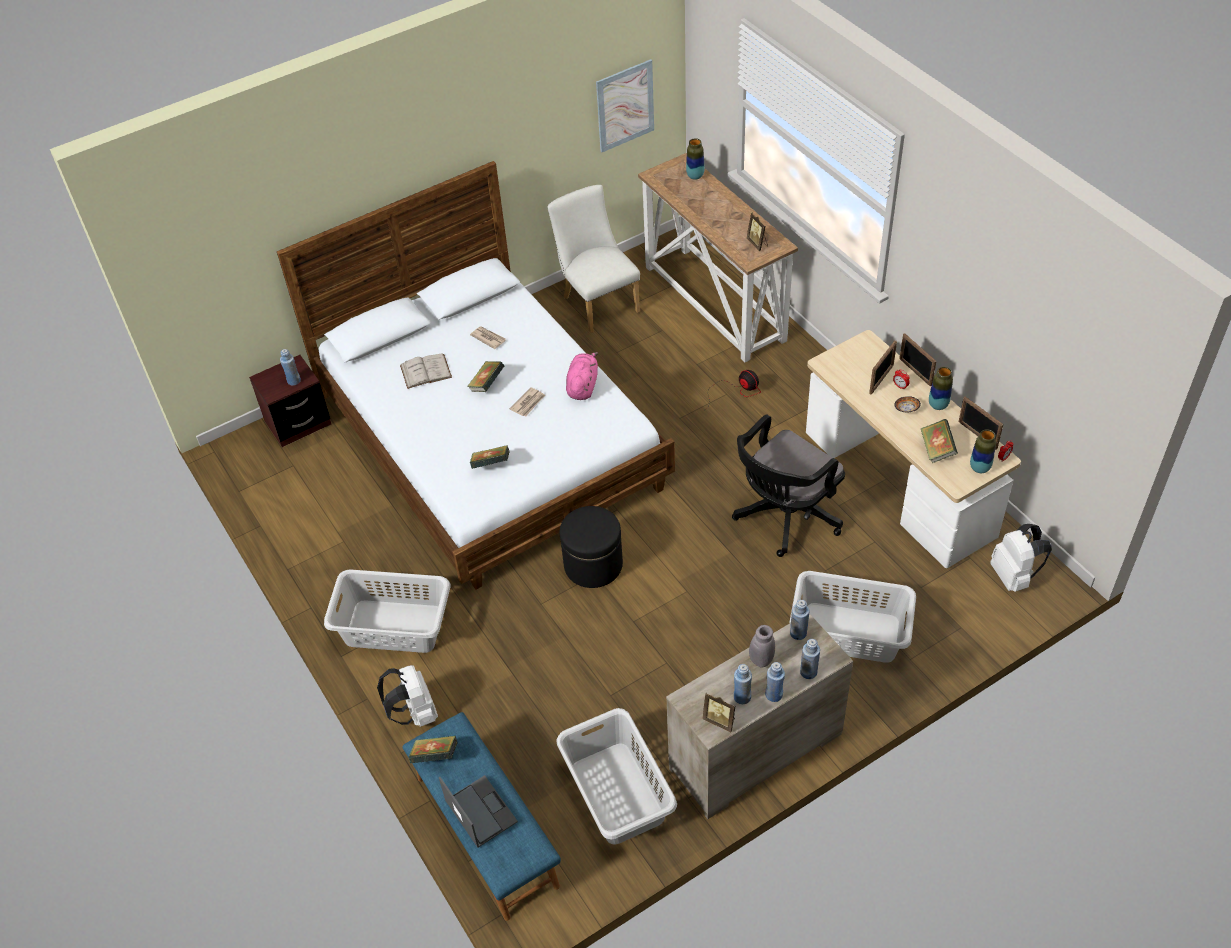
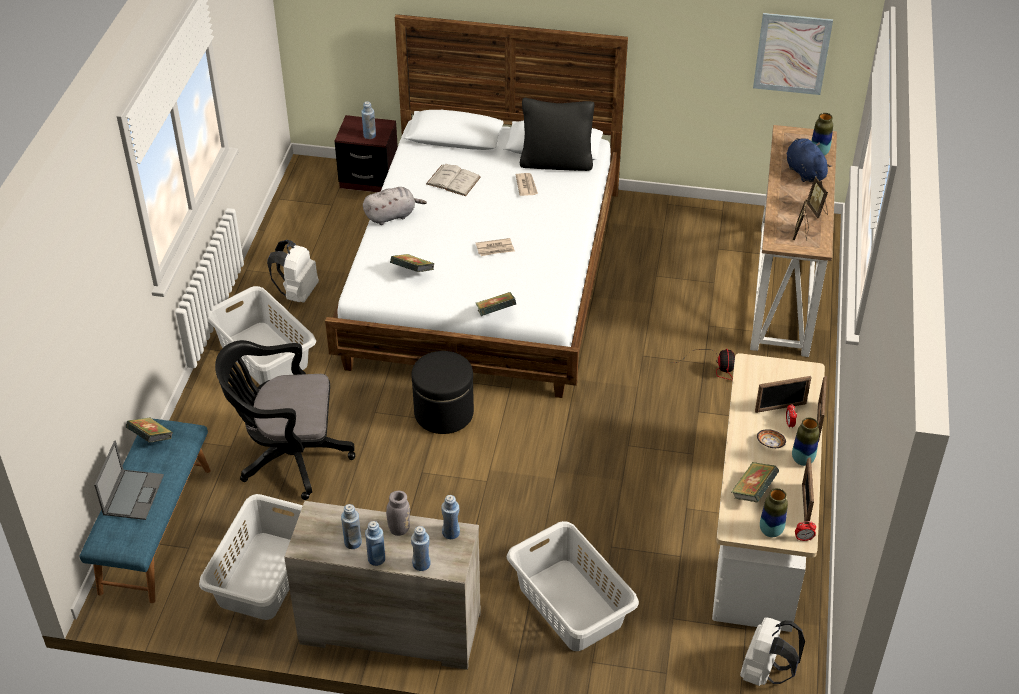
camera: 40 degrees right, 5 degrees down
white backpack [377,665,438,727] -> white backpack moved to [267,240,319,303]
book [467,361,504,392] -> book moved to [476,292,516,316]
white chair [548,185,640,333] -> none
pink plush toy [566,352,598,400] -> none
picture frame [703,692,735,732] -> picture frame moved to [807,176,828,218]
black office chair [732,414,845,557] -> black office chair moved to [215,340,355,500]
none -> grey plush toy [363,187,427,225]
none -> black pillow [520,98,594,171]
none -> blue plush toy [787,138,832,182]

